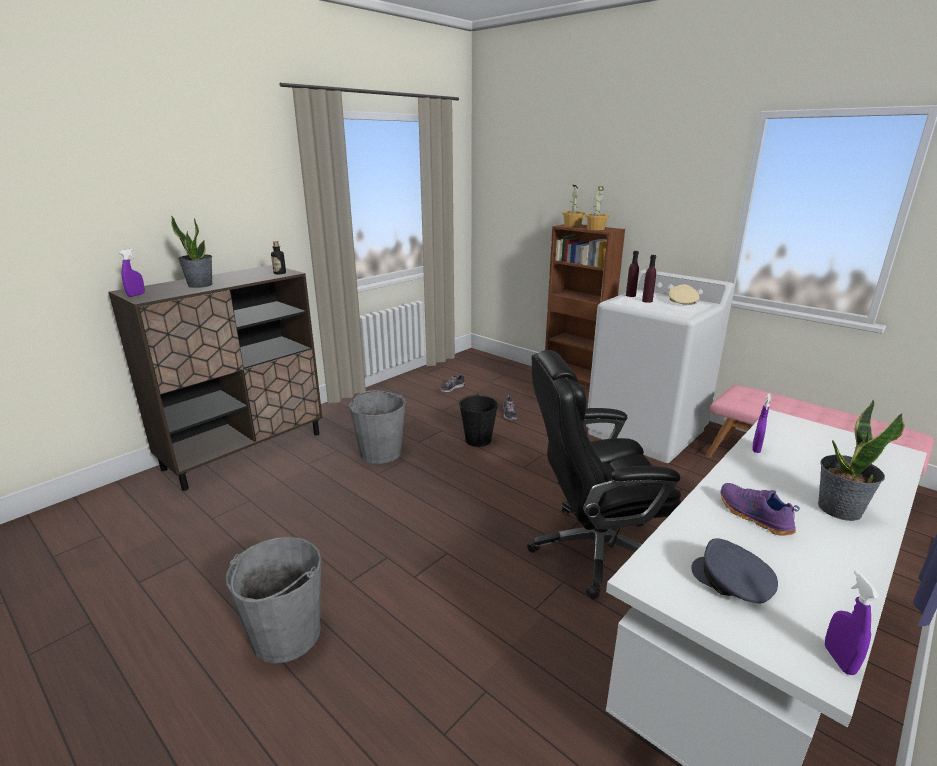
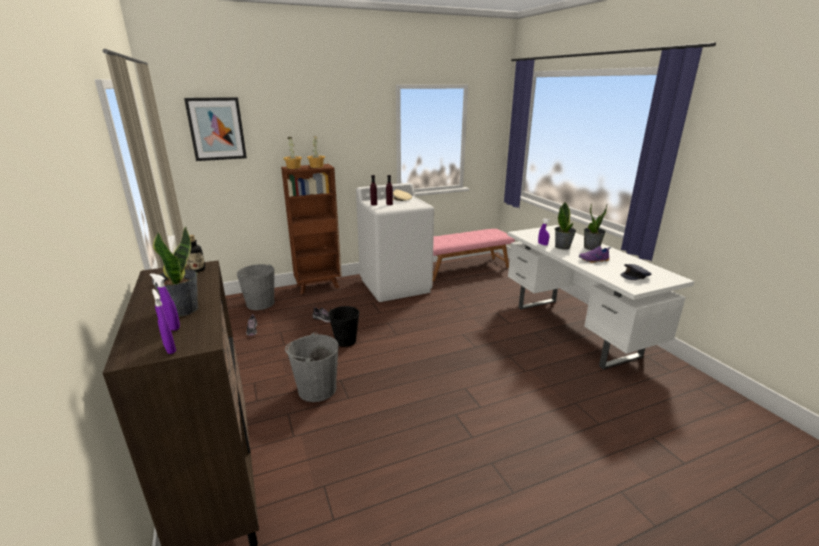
camera: 65 degrees left, 0 degrees up
grey bucket [226,537,321,663] -> grey bucket moved to [237,264,275,310]
black office chair [527,350,681,599] -> none
purple spray bottle [825,570,879,675] -> purple spray bottle moved to [150,273,180,331]
none -> picture [184,97,247,161]
none -> potted plant [555,202,576,250]

